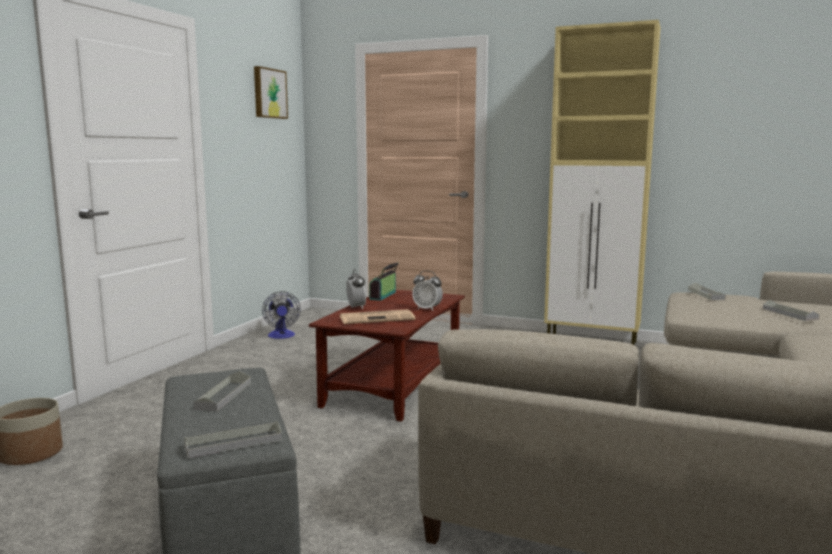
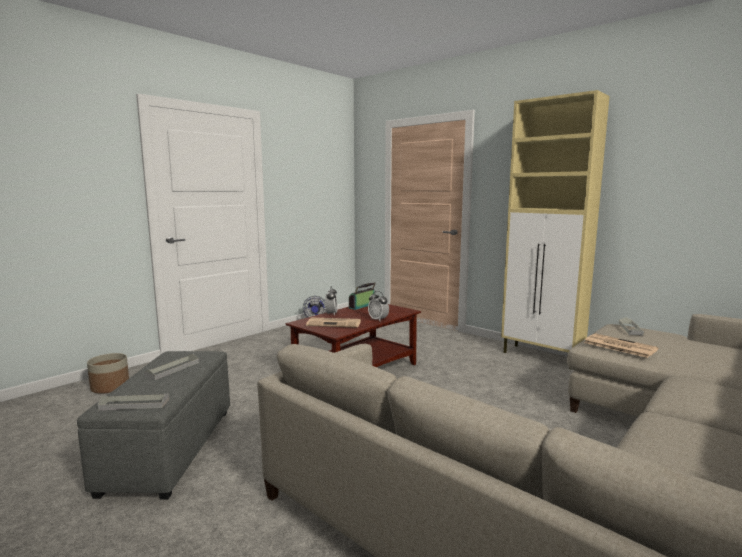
camera: 20 degrees right, 0 degrees up
picture [254,66,288,119] -> none
grey tray [763,300,820,321] -> none
none -> newspaper [584,333,658,358]

